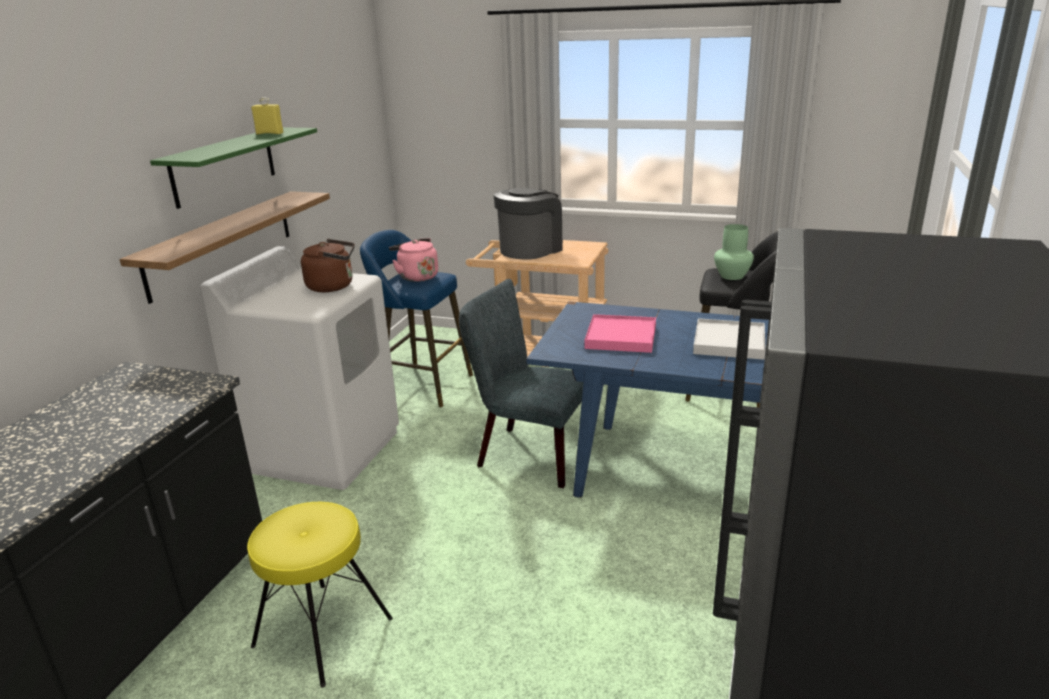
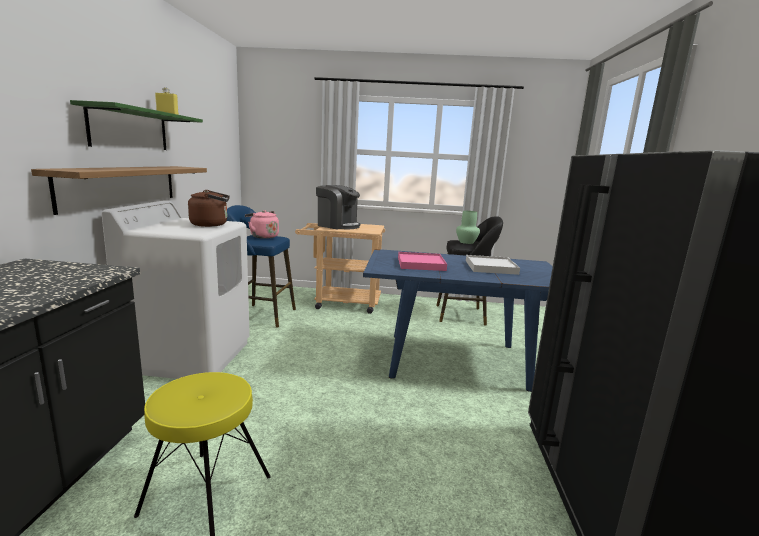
camera: 15 degrees left, 10 degrees down
grey chair [459,279,583,488] -> none
coffee machine [494,188,563,259] -> coffee machine turned 90 degrees clockwise [316,185,360,229]

